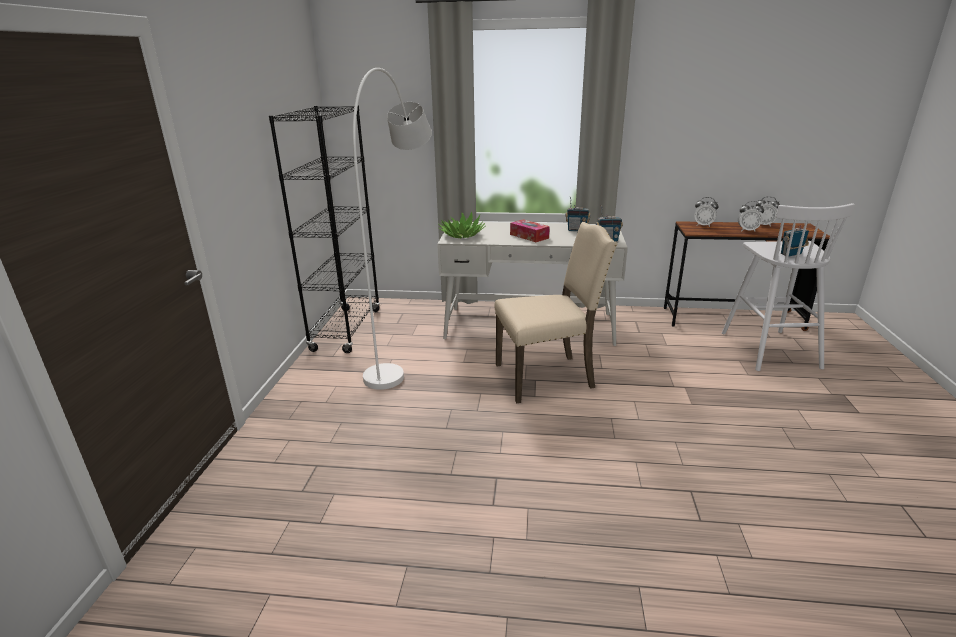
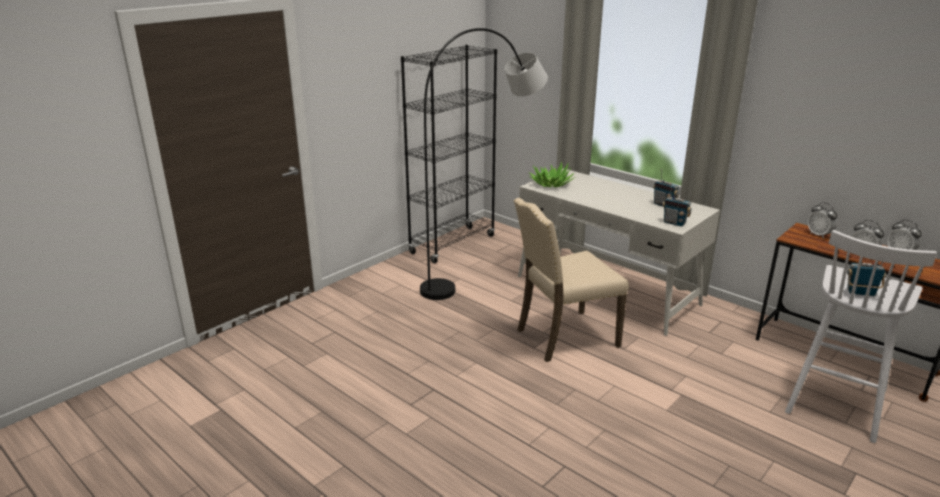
camera: 35 degrees right, 0 degrees up
white floor lamp [353,68,432,390] -> black floor lamp [420,28,548,300]
beige chair [494,222,618,403] -> beige chair turned 135 degrees clockwise [514,198,629,362]
tissue box [510,219,550,242] -> none

